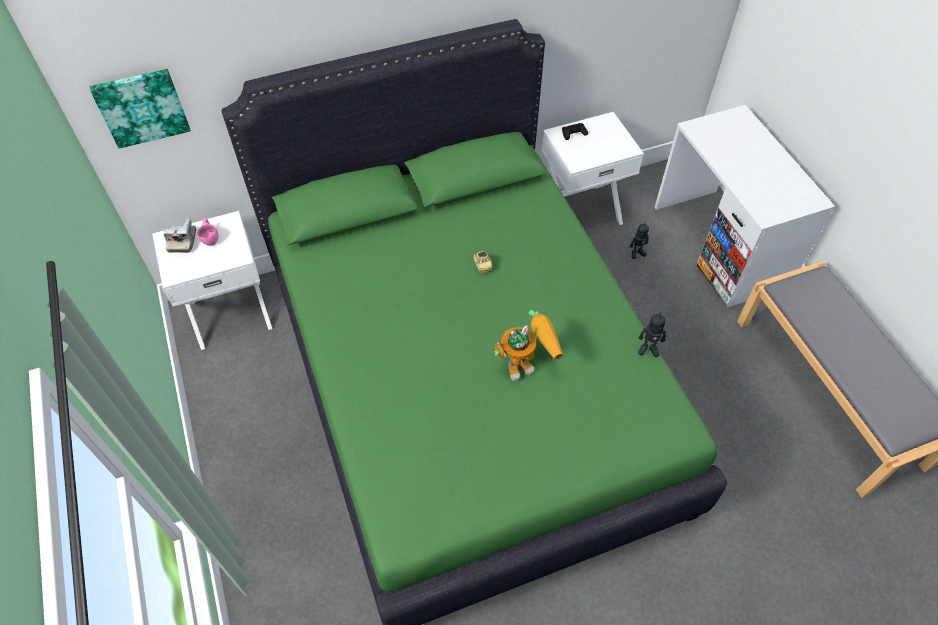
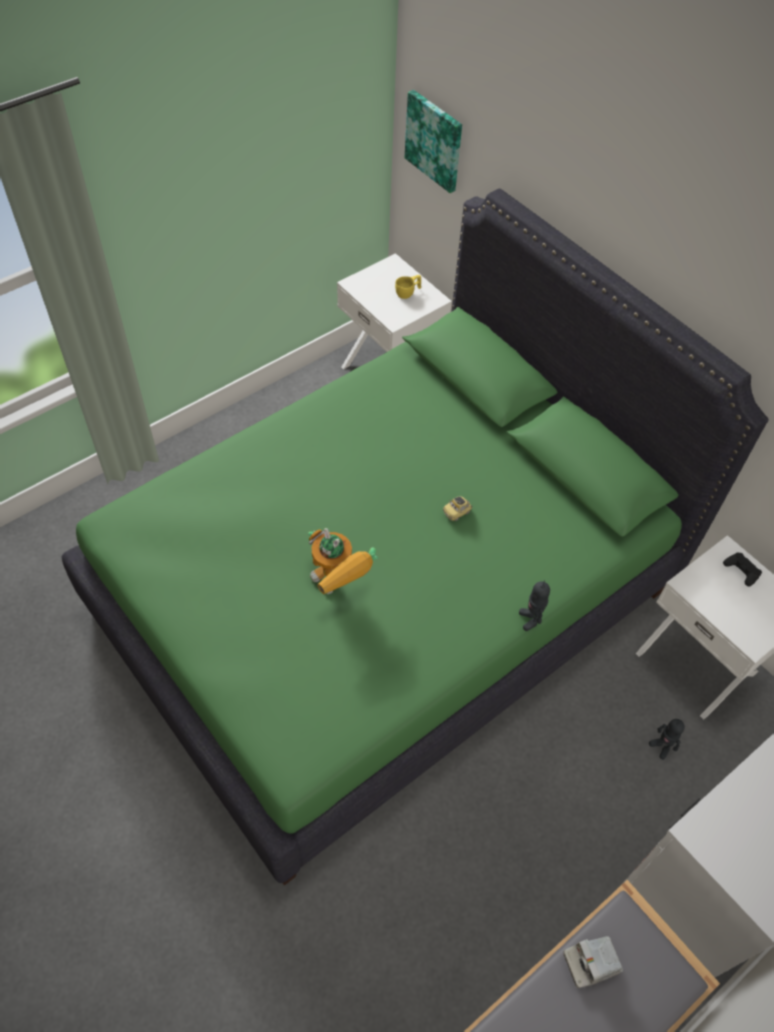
camera: 70 degrees right, 0 degrees up
camera [164,219,196,253] -> camera moved to [563,936,623,988]
pink cup [197,218,219,246] -> yellow cup [395,275,421,299]
toy robot [638,312,666,357] -> toy robot moved to [519,580,550,631]

